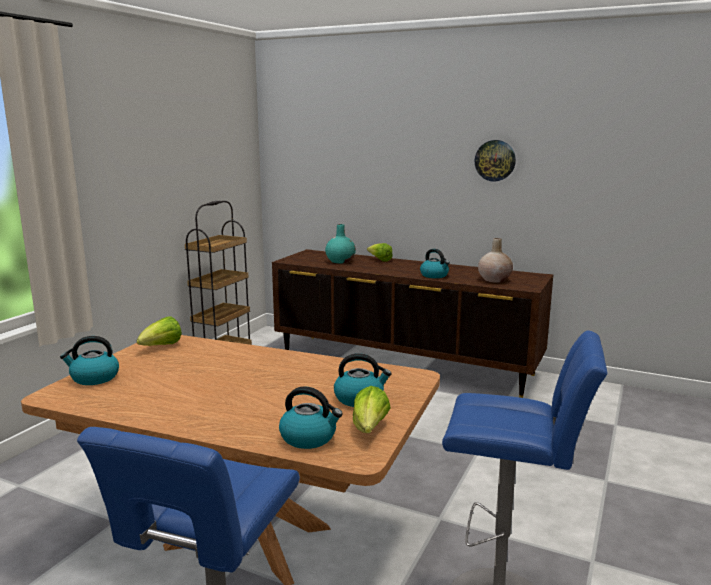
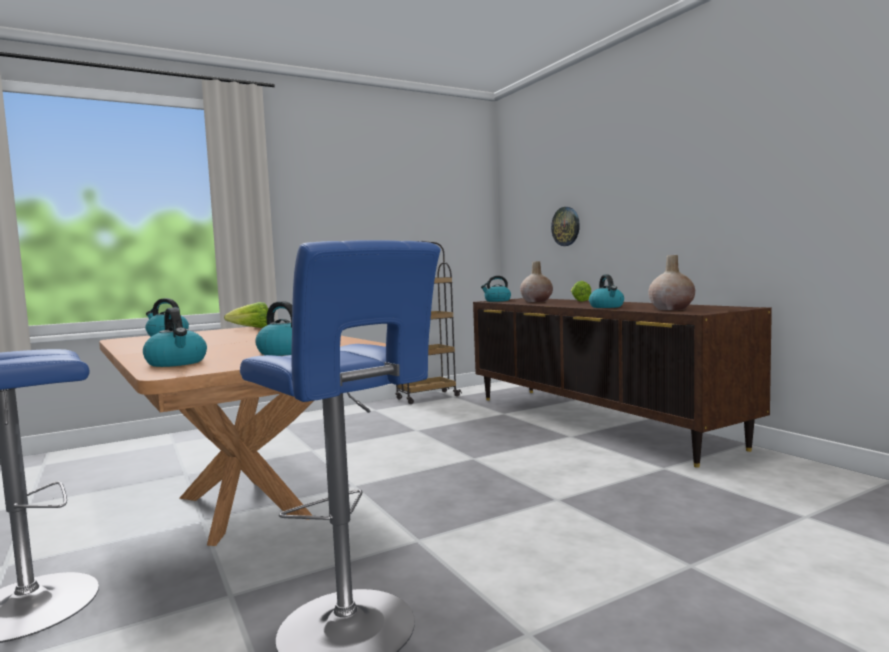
camera: 35 degrees right, 10 degrees down
turquoise vase [325,224,356,264] -> beige vase [520,261,553,302]
lettuce [353,386,391,433] -> none
wall clock [475,140,516,182] -> wall clock moved to [551,207,580,246]
none -> kettle [481,276,511,302]

